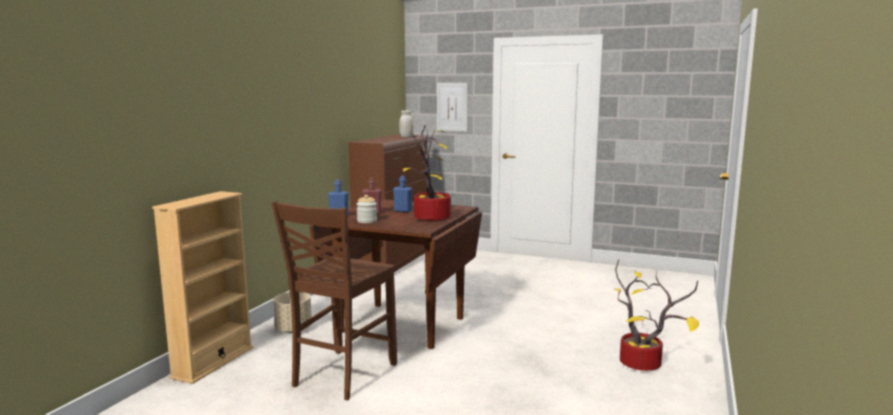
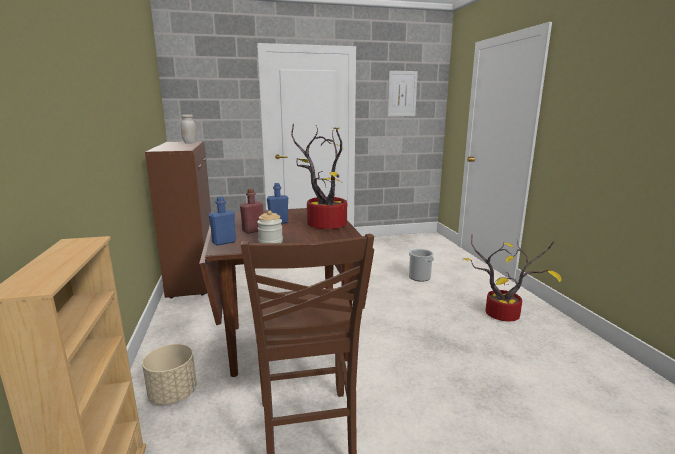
camera: 35 degrees left, 5 degrees up
picture [437,83,468,132] -> picture moved to [388,71,418,116]
none -> bucket [409,249,434,282]

